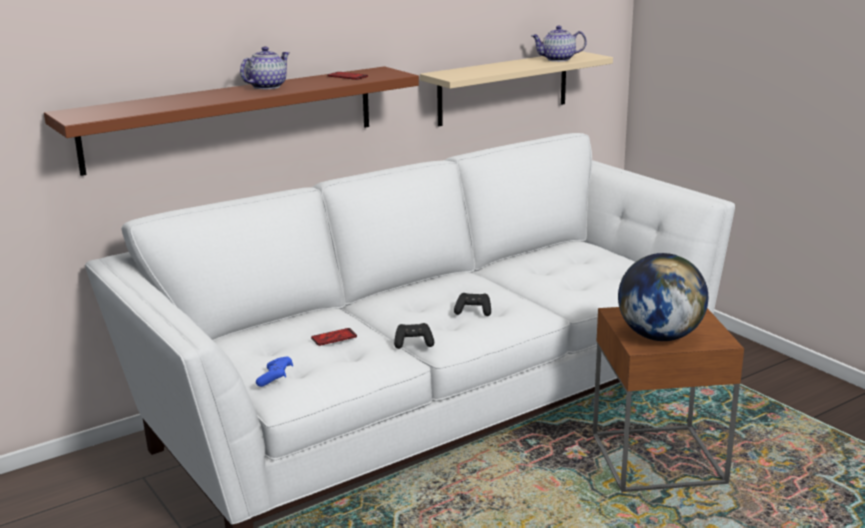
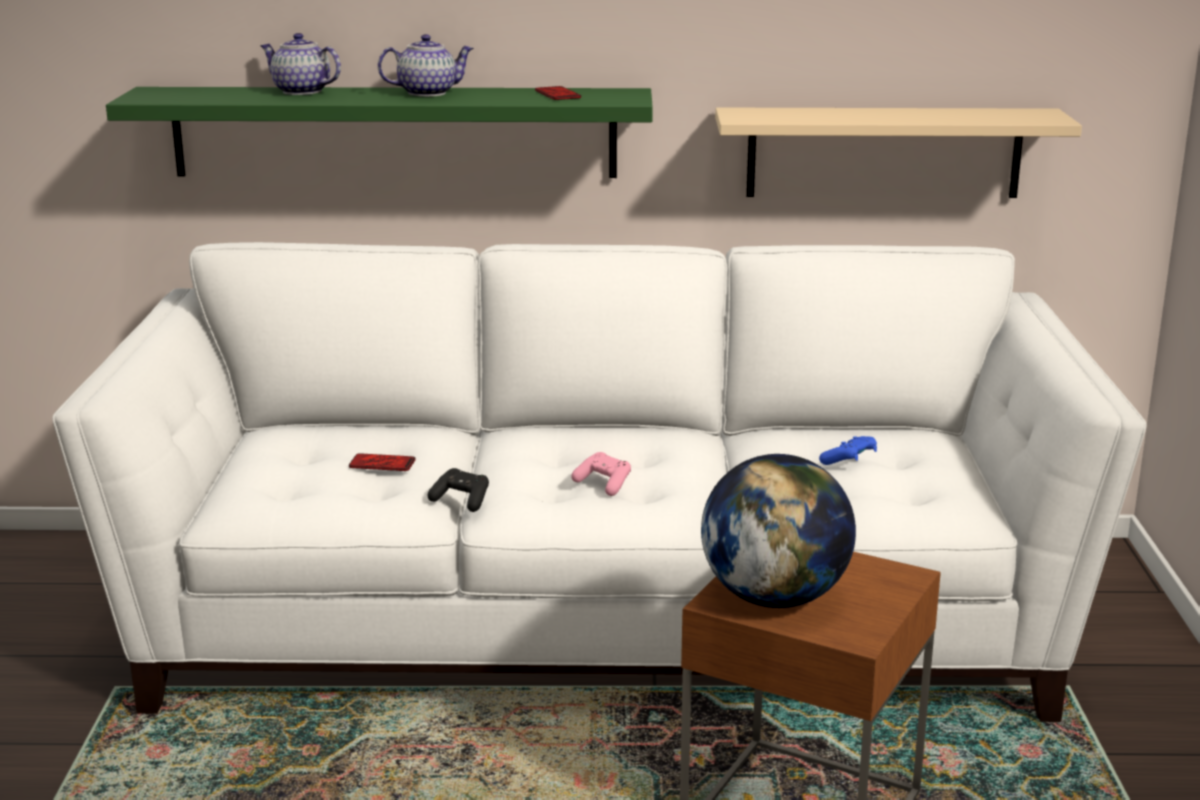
camera: 35 degrees right, 0 degrees up
brown shelf [44,66,419,176] -> green shelf [106,87,653,178]
blue game controller [256,357,293,387] -> blue game controller moved to [819,436,877,465]
black game controller [454,293,491,316] -> pink game controller [571,452,631,496]
teapot [531,26,587,62] -> teapot moved to [261,33,341,95]

